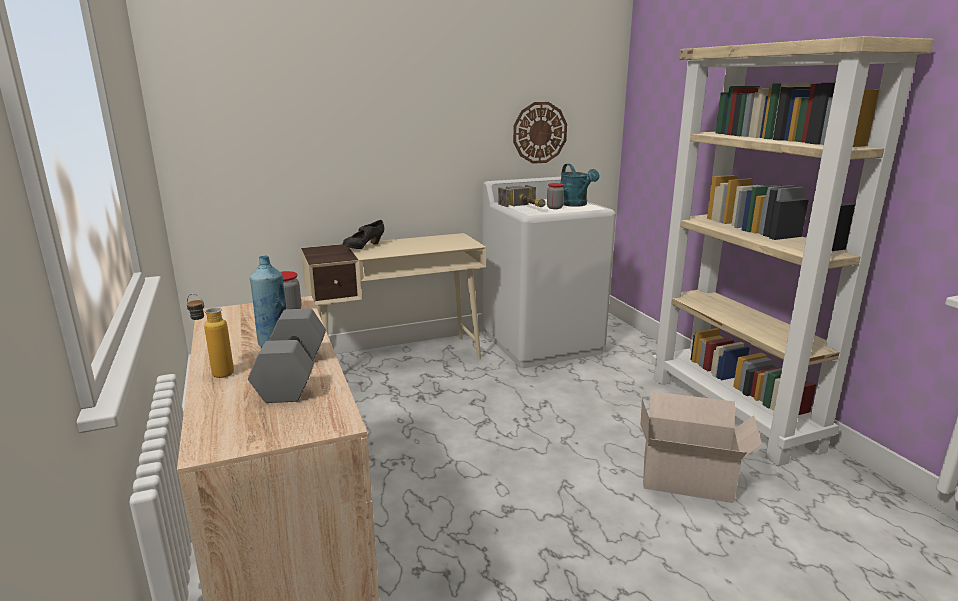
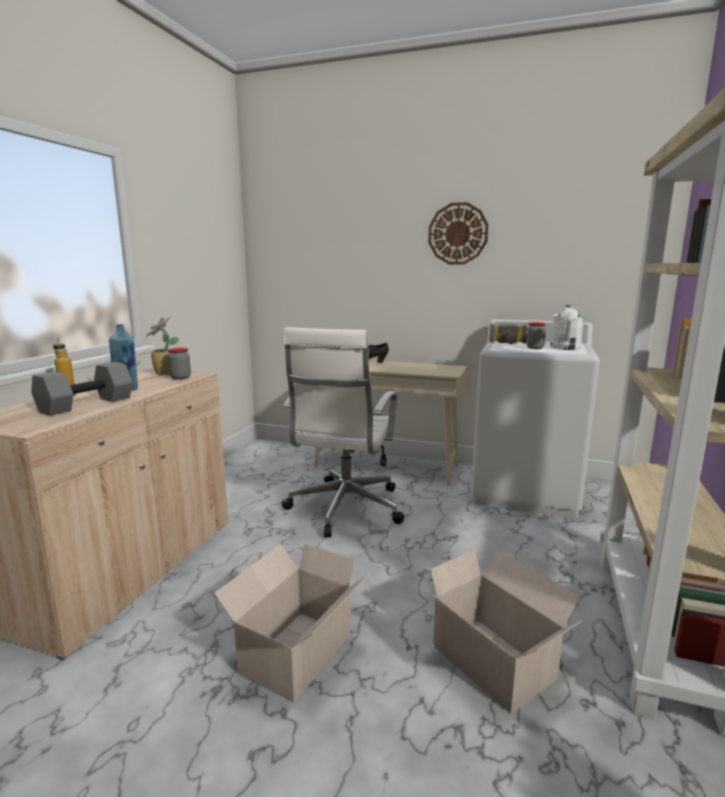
camera: 40 degrees right, 5 degrees down
wall clock [513,102,567,164] -> wall clock moved to [428,202,488,264]
turquoise watering can [561,164,600,207] -> white watering can [550,305,584,350]
none -> potted plant [146,316,179,375]
none -> cardboard box [214,543,370,702]
none -> white office chair [282,327,404,537]

